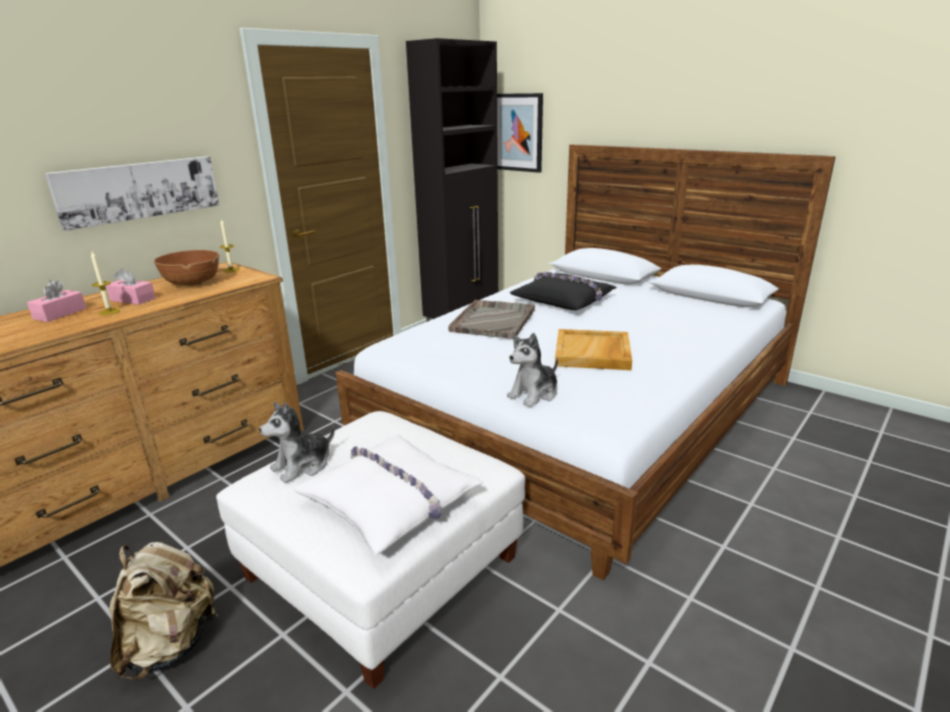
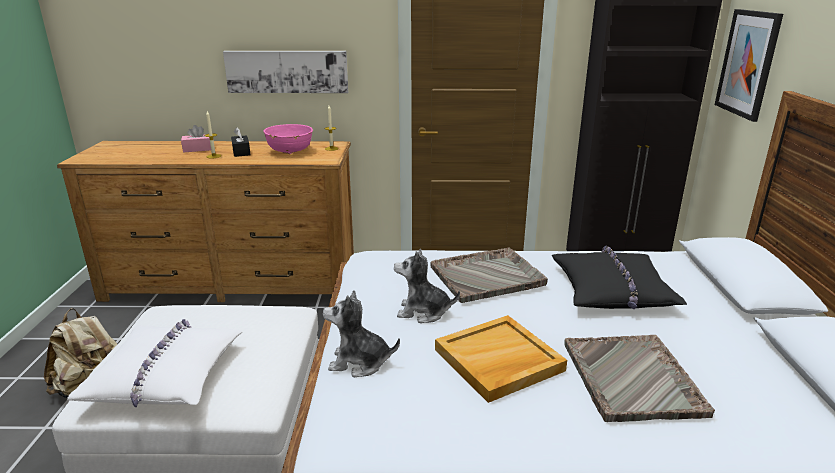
camera: 50 degrees right, 0 degrees up
pink tissue box [106,268,156,305] -> black tissue box [231,127,251,157]
brown bowl [154,250,220,286] -> pink bowl [264,124,313,154]
plush toy [259,402,335,483] -> plush toy moved to [394,249,460,323]
none -> grey tray [564,335,715,422]

